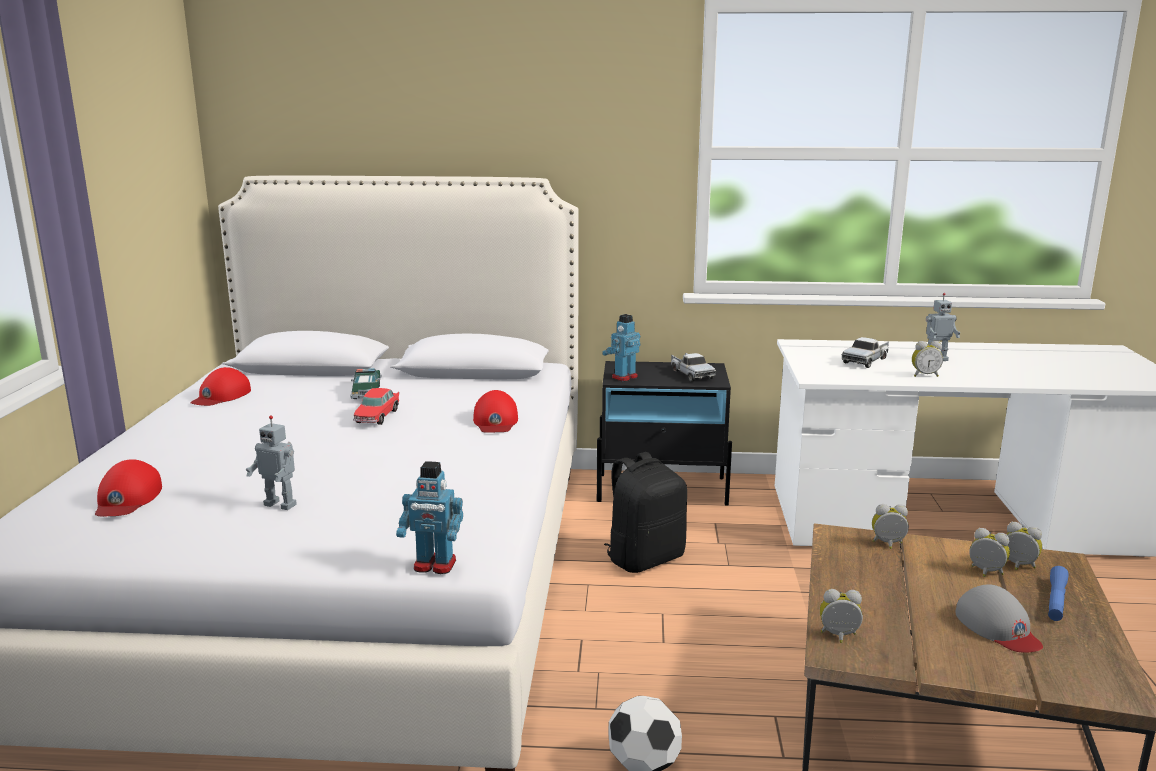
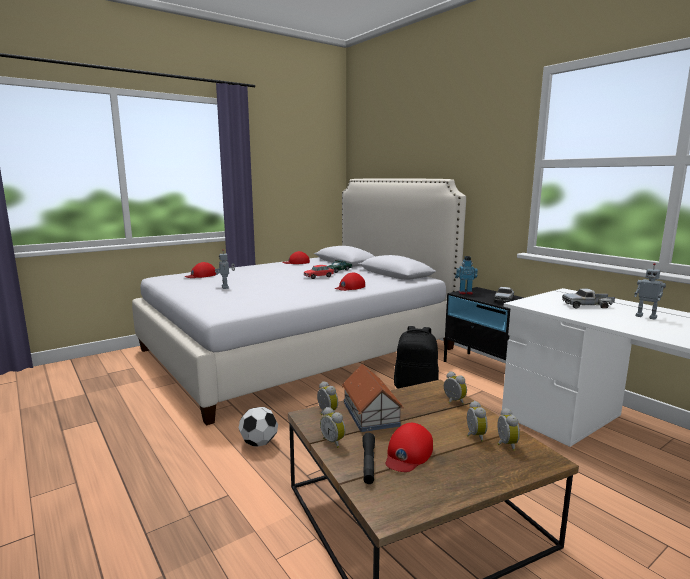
camera: 50 degrees right, 5 degrees down
toy robot [396,461,463,574] -> none
alarm clock [912,341,943,377] -> alarm clock moved to [320,407,346,448]
grey cap [956,584,1043,653] -> red cap [386,423,433,472]
blue flashlight [1048,566,1069,621] -> none
none -> toy house [342,364,404,432]
none -> black flashlight [363,433,375,484]

